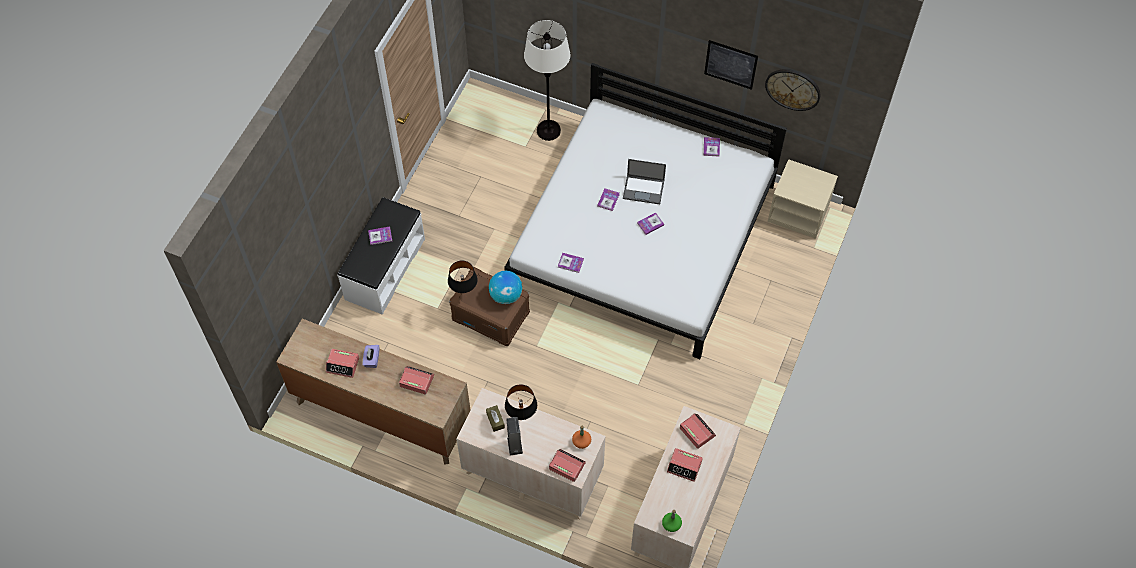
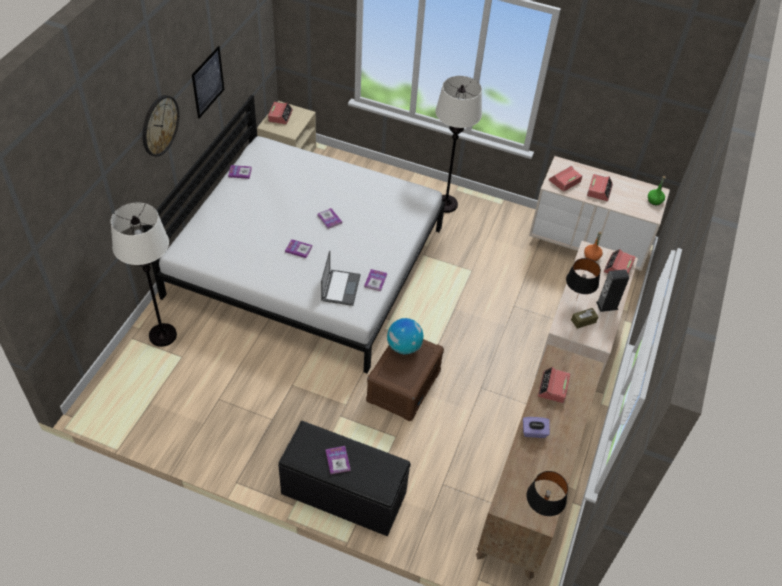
camera: 95 degrees left, 10 degrees down
alarm clock [326,349,359,378] -> alarm clock moved to [268,102,293,124]
white bench [337,197,425,315] -> black bench [278,421,411,536]
black table lamp [448,261,478,294] -> black table lamp moved to [527,471,568,516]
laptop [623,159,666,204] -> laptop moved to [321,250,361,306]
wall clock [765,69,821,111] -> wall clock moved to [142,95,179,156]
none -> white floor lamp [435,76,482,213]

